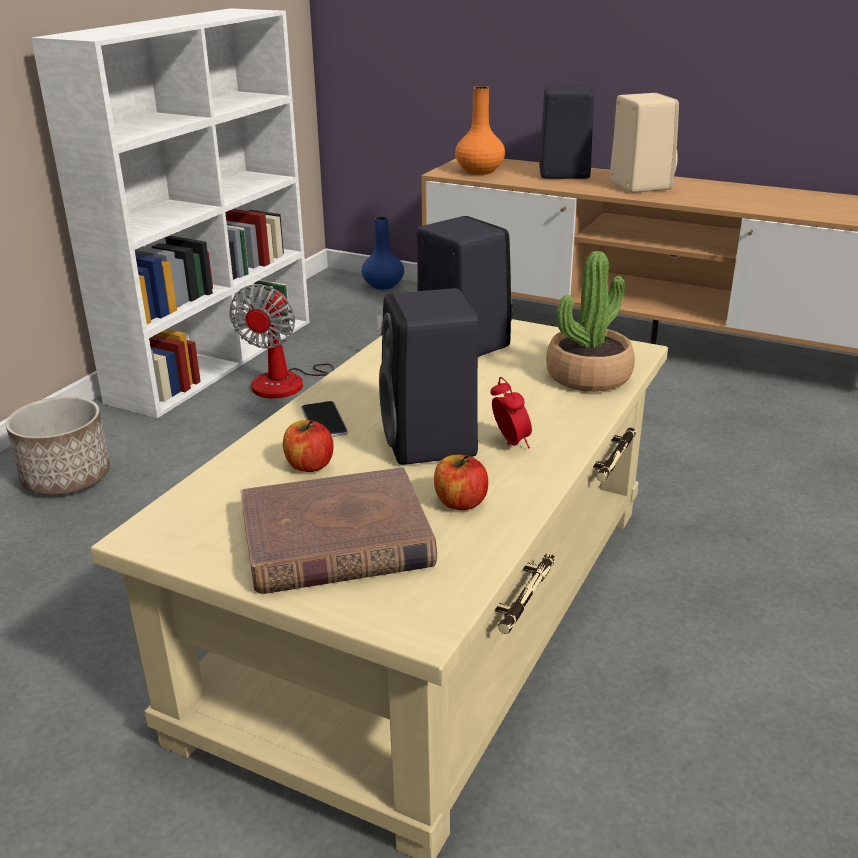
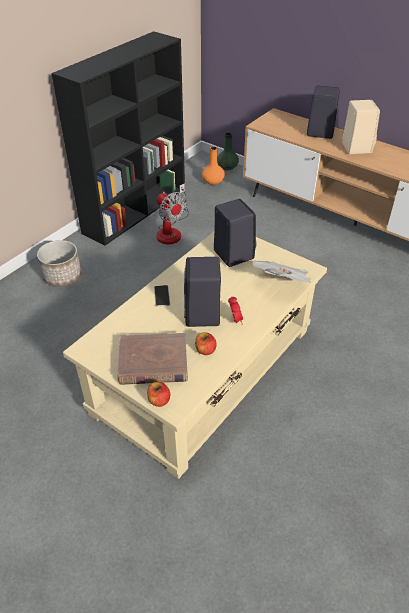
camera: 10 degrees right, 15 degrees up
white bookcase [31,8,309,418] -> black bookcase [52,31,185,246]
fan [229,284,383,398] -> fan turned 60 degrees counterclockwise [156,183,189,244]
apple [283,420,334,472] -> apple moved to [147,382,170,407]
blue vase [362,216,404,290] -> green vase [217,133,239,170]
orange vase [455,86,505,175] -> orange vase moved to [202,146,225,185]
potted plant [546,251,635,392] -> newspaper [252,261,311,283]

